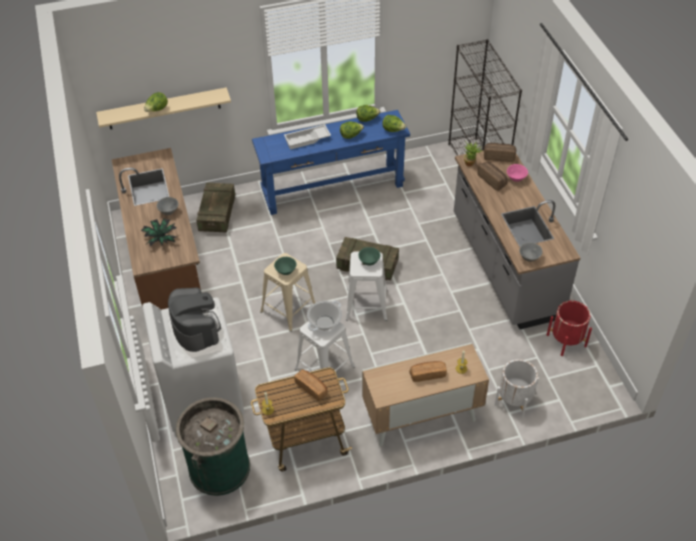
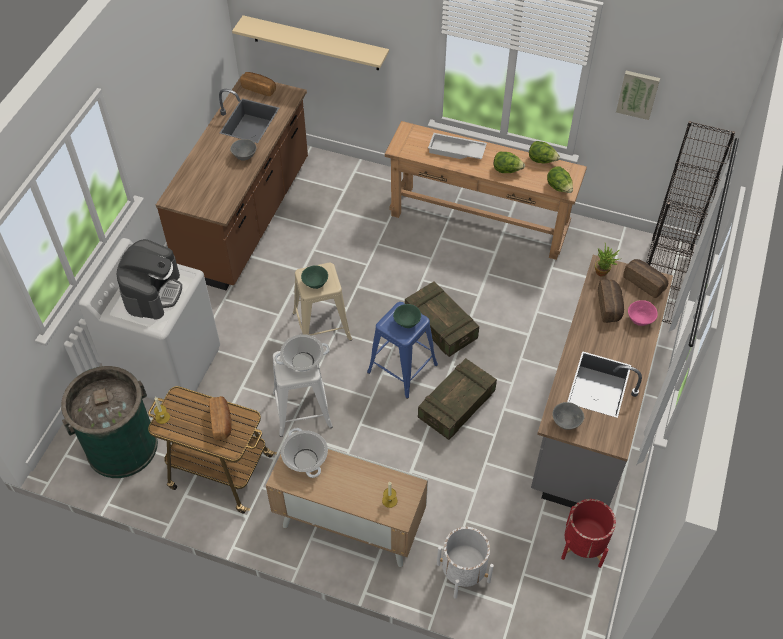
camera: 35 degrees right, 5 degrees up
potted plant [141,218,176,247] -> none
lettuce [144,92,168,112] -> none
crate [196,182,235,233] -> crate moved to [418,358,497,440]
blue console table [252,110,410,215] -> brown console table [385,121,587,260]
white stool [346,251,387,321] -> blue stool [367,302,438,399]
bread [410,361,447,382] -> bread moved to [240,72,276,96]
none -> cooking pot [281,428,328,478]
none -> picture [616,71,660,120]

